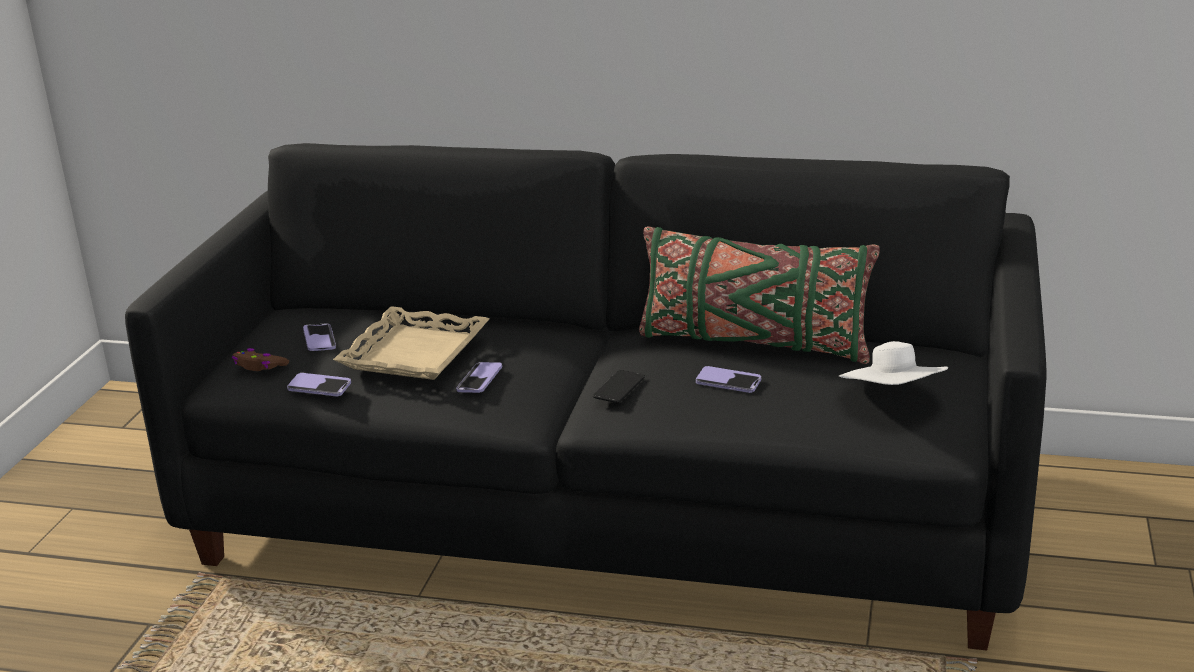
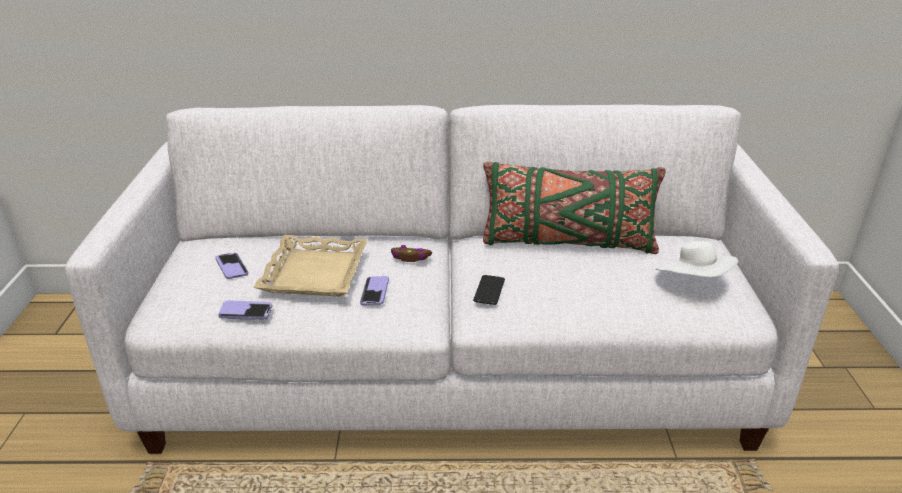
camera: 15 degrees left, 5 degrees up
black sofa [125,143,1047,650] -> white sofa [65,105,839,454]
brown game controller [232,348,289,371] -> brown game controller moved to [391,245,432,262]
phone [696,366,761,393] -> none

